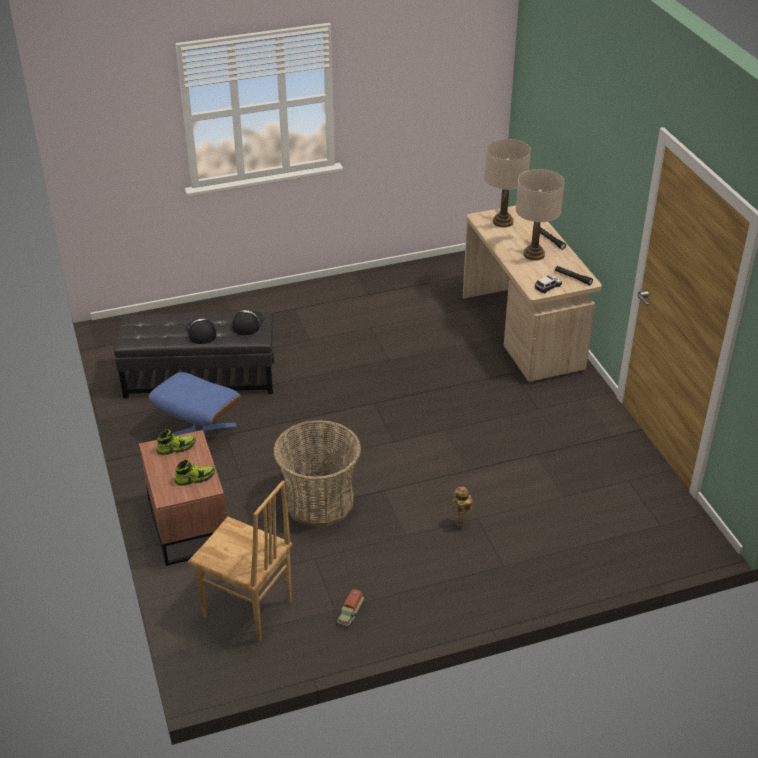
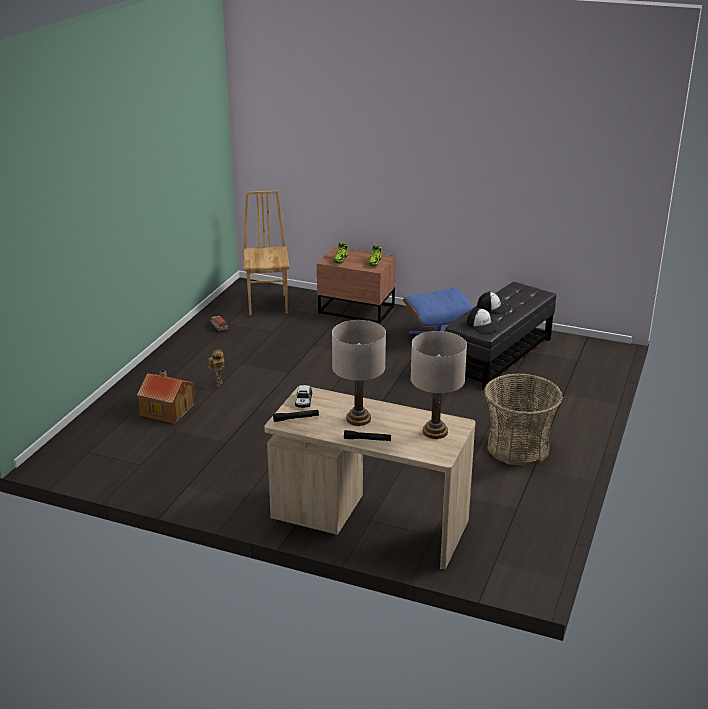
camera: 130 degrees right, 10 degrees down
brown chair [188,480,292,642] -> brown chair turned 105 degrees clockwise [243,190,289,315]
basket [273,420,361,526] -> basket moved to [484,373,563,466]
none -> toy house [137,370,195,424]

